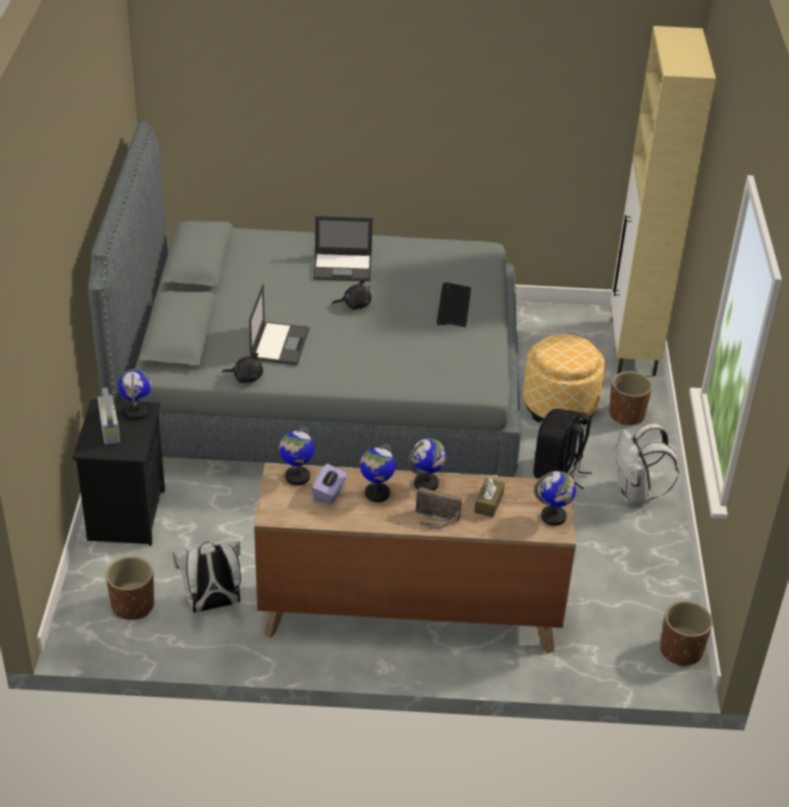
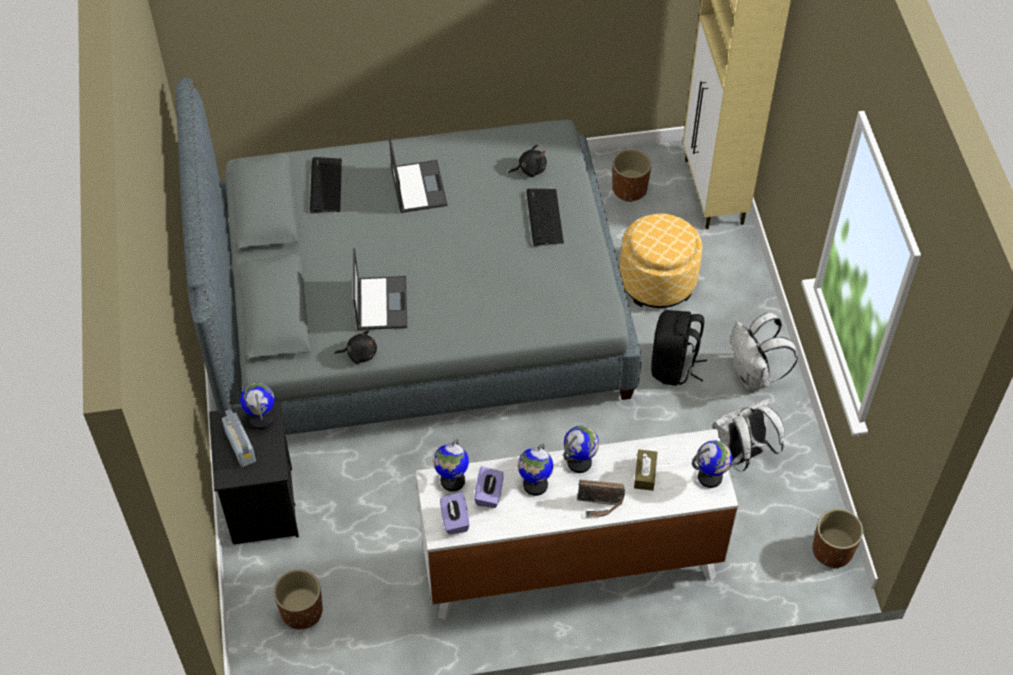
camera: 10 degrees left, 15 degrees up
white backpack [173,540,241,613] -> white backpack moved to [713,398,785,472]
brown dresser [254,464,576,654] -> white dresser [416,429,738,620]
laptop [313,216,373,281] -> laptop turned 90 degrees counterclockwise [389,135,448,213]
black plush toy [332,280,371,310] -> black plush toy moved to [508,145,547,177]
brown planter [609,371,652,426] -> brown planter moved to [612,149,652,202]
none -> keyboard [310,157,342,213]
none -> purple tissue box [440,492,469,534]

